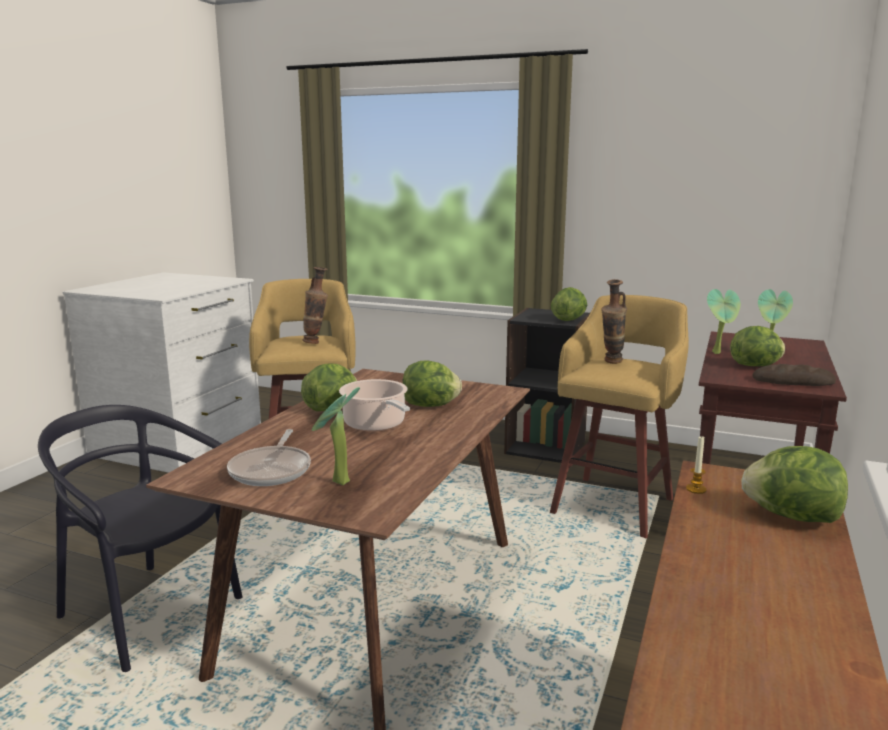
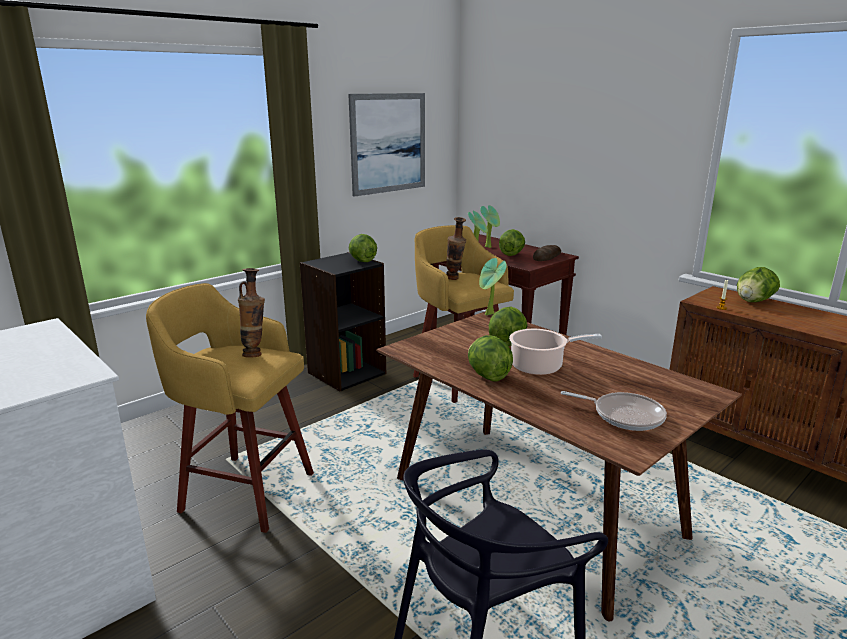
camera: 65 degrees left, 5 degrees up
potted plant [312,387,360,485] -> potted plant moved to [479,258,507,315]
none -> picture [348,93,425,197]

